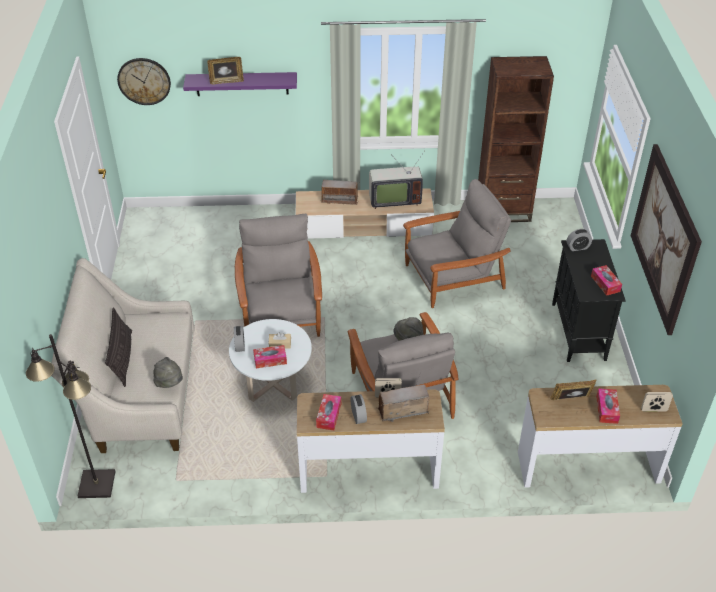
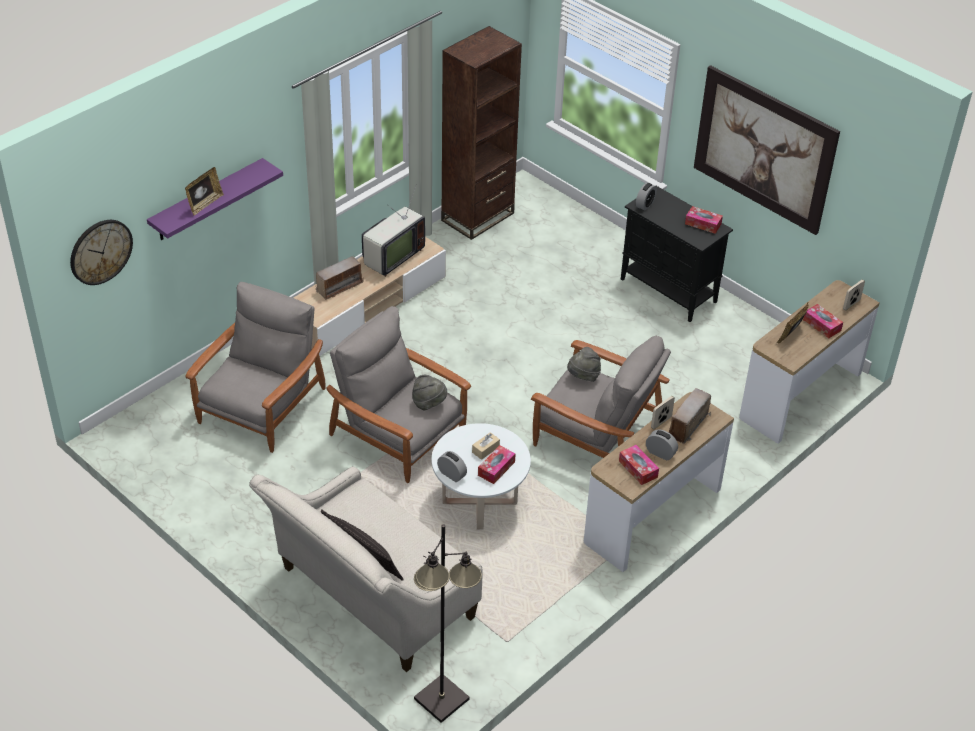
camera: 45 degrees left, 0 degrees up
grey hat [153,357,183,388] -> grey hat moved to [412,375,447,411]
grey armchair [403,179,511,308] -> grey armchair moved to [185,282,326,453]

